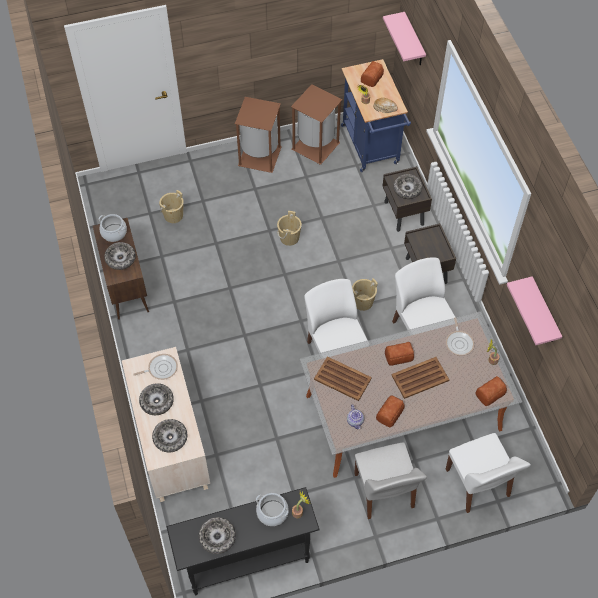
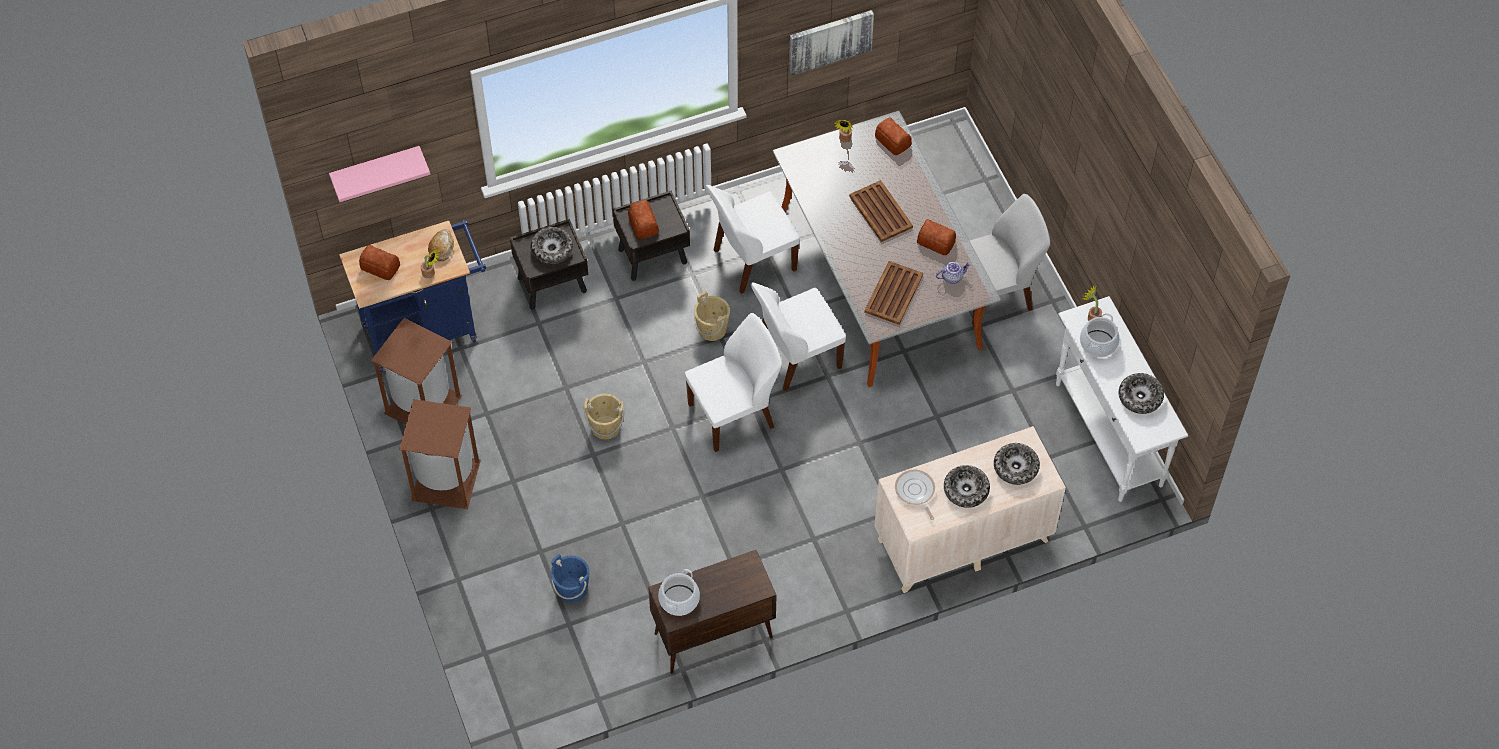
camera: 95 degrees left, 0 degrees up
bowl [104,242,136,270] -> none
beige bucket [159,190,184,223] -> blue bucket [551,554,590,603]
black console table [166,487,320,595] -> white console table [1056,296,1188,502]
bread [385,342,414,366] -> bread moved to [628,200,659,239]
frying pan [446,317,474,356] -> none
white chair [446,433,531,513] -> white chair moved to [685,313,782,452]
pink shelf [507,276,562,345] -> picture [789,10,874,76]

